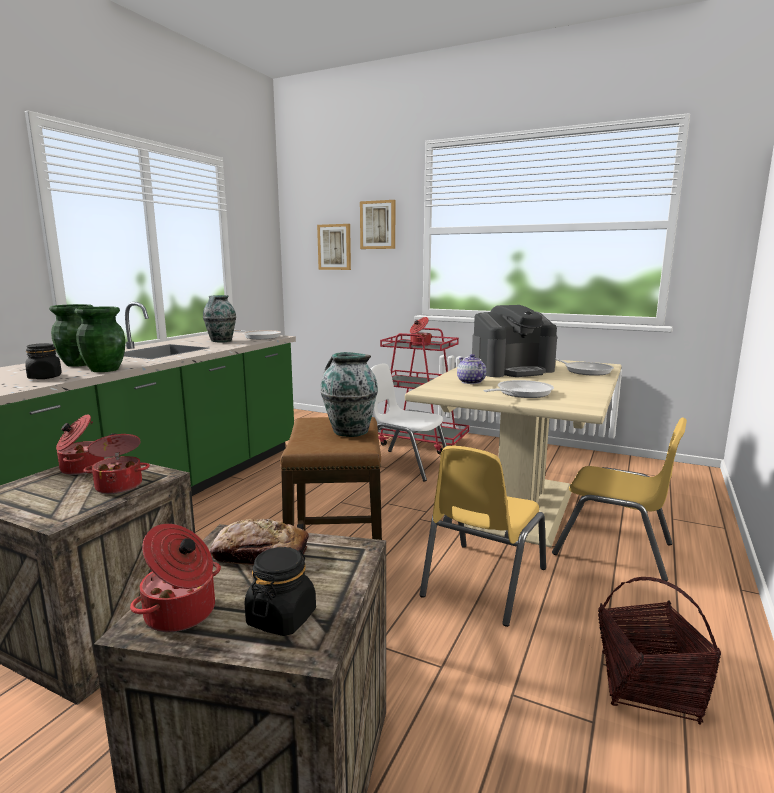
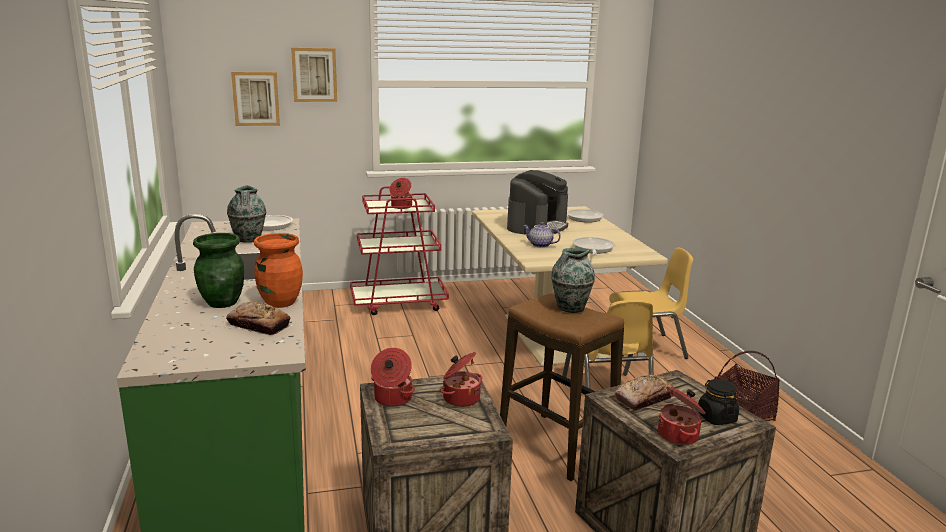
camera: 40 degrees left, 5 degrees up
black jar [25,343,62,379] -> bread [226,302,290,335]
green vase [74,306,125,372] -> orange vase [254,233,303,308]
white chair [371,363,447,482] -> none

